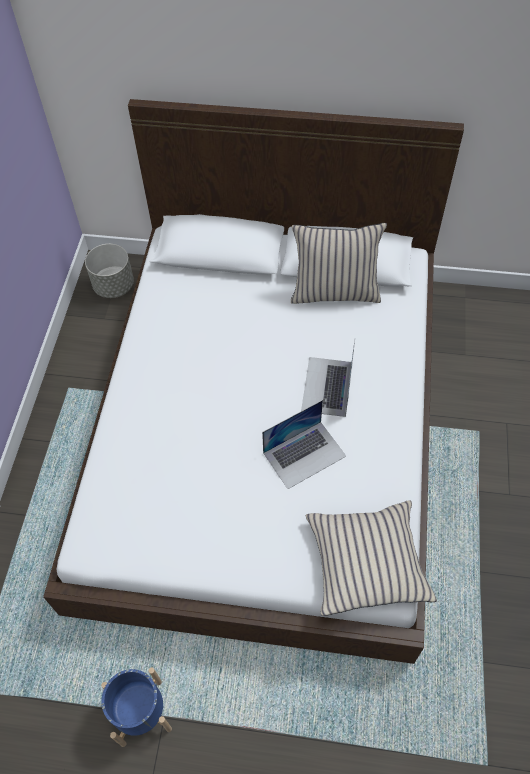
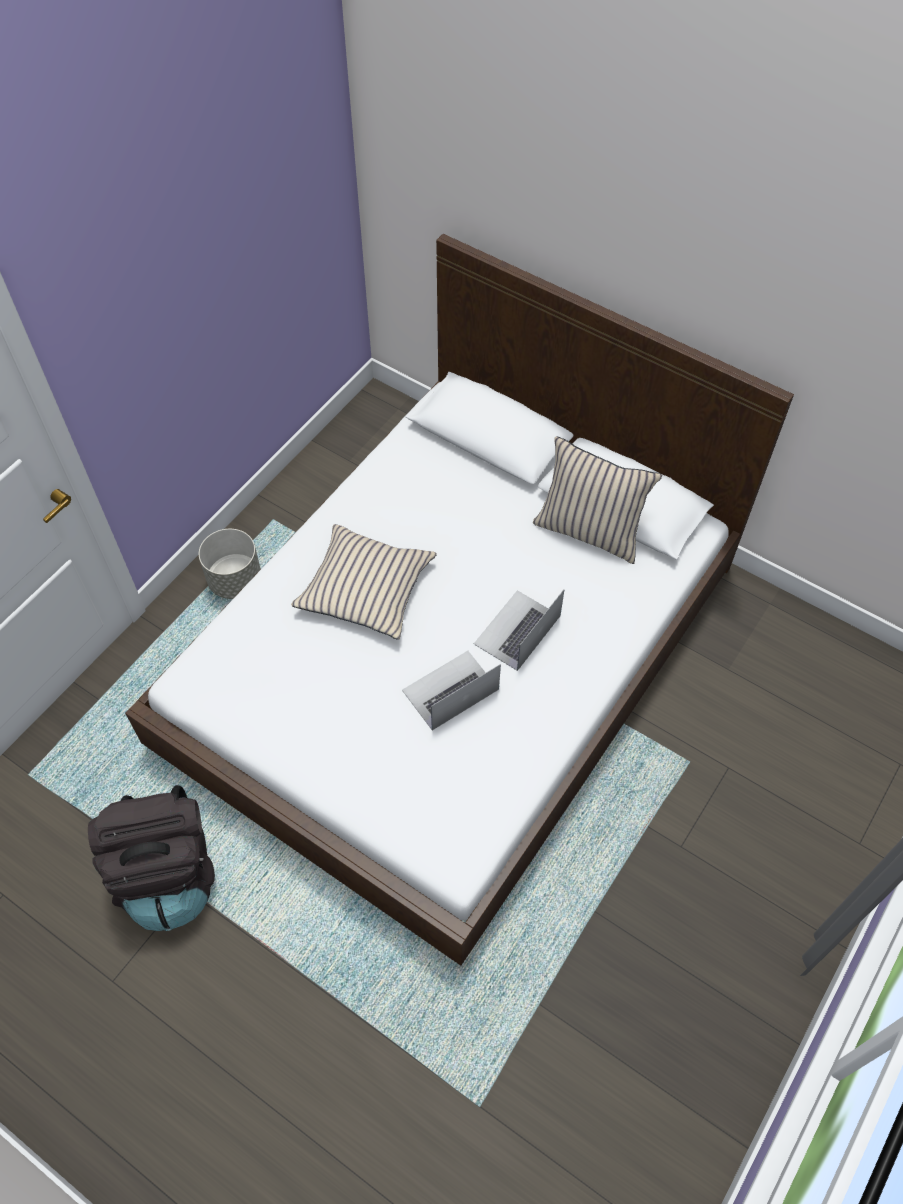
camera: 25 degrees right, 0 degrees up
grey planter [85,244,134,298] -> grey planter moved to [199,529,261,599]
blue planter [101,667,172,747] -> black backpack [88,785,215,931]
laptop [262,400,346,489] -> laptop turned 150 degrees clockwise [402,651,501,730]
beige pillow [306,500,437,616] -> beige pillow moved to [291,524,437,640]

